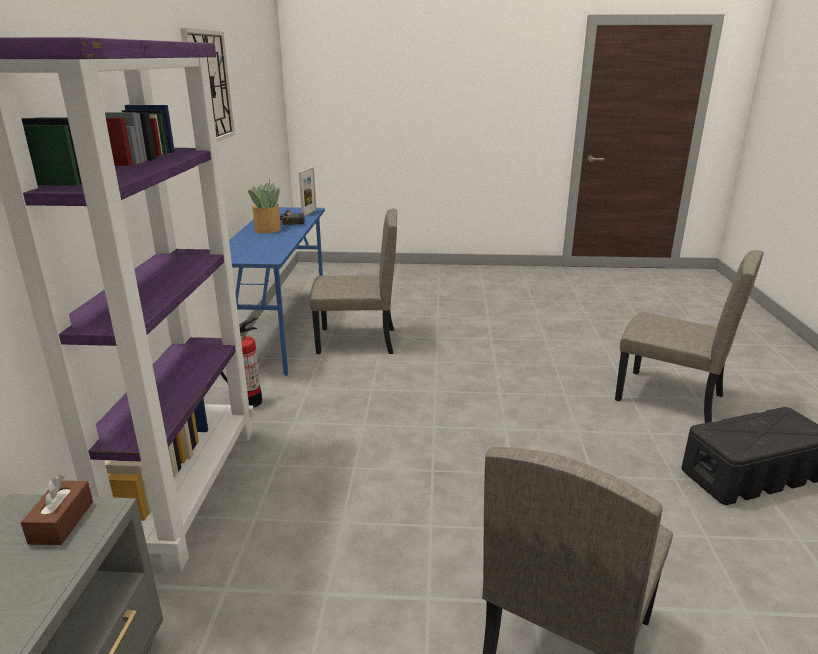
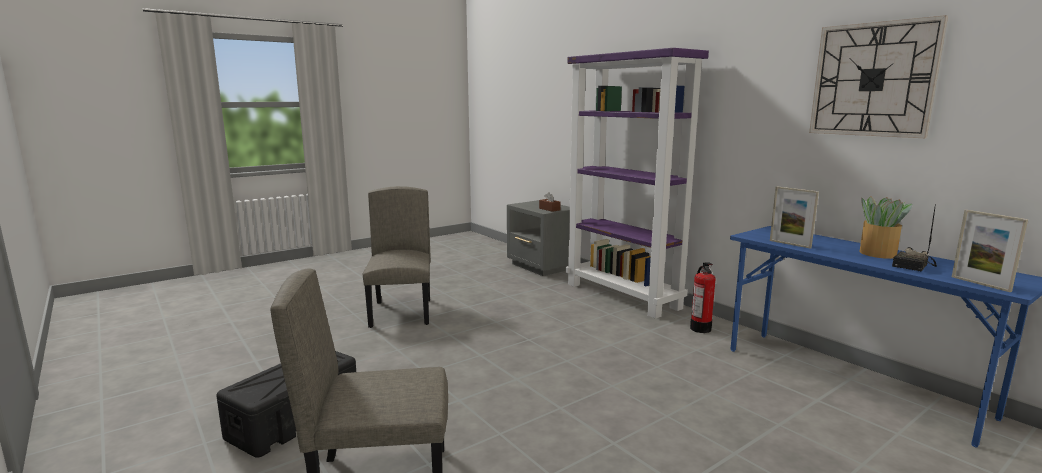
camera: 140 degrees right, 10 degrees down
beige chair [310,209,397,354] -> none
none -> picture frame [770,186,819,249]

